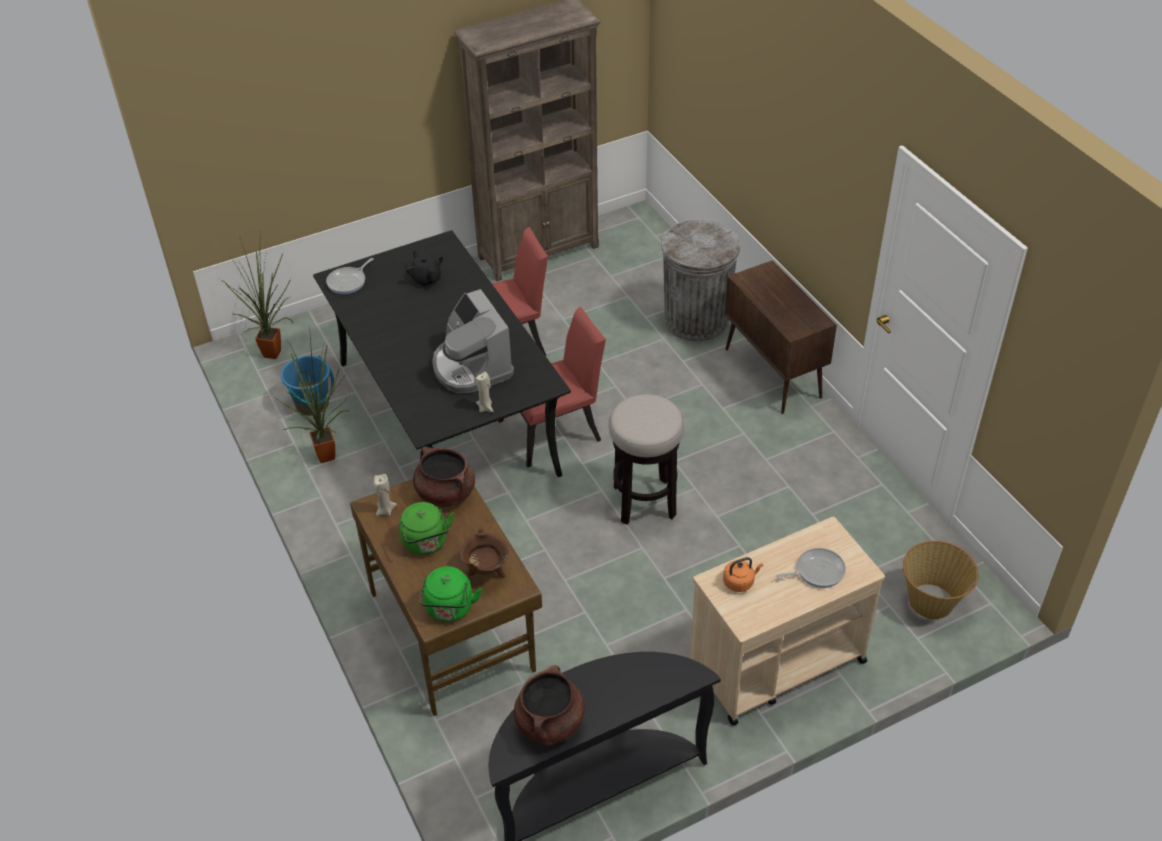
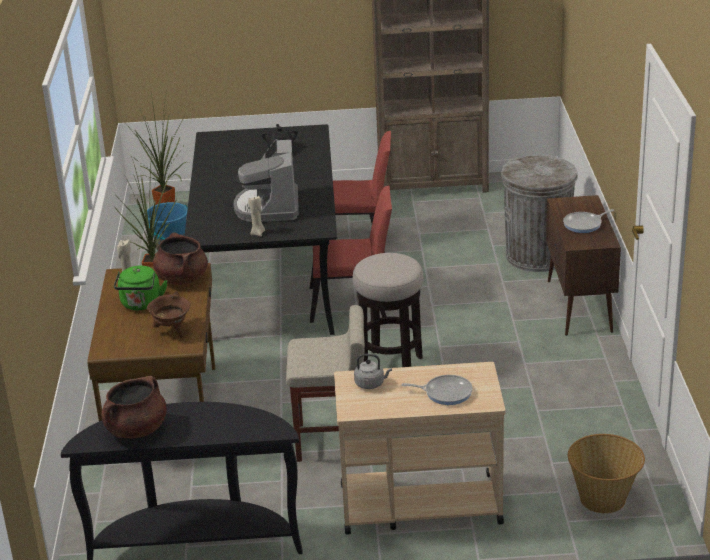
camera: 25 degrees right, 15 degrees down
frying pan [326,258,373,294] -> frying pan moved to [563,209,614,233]
green kettle [419,566,482,622] -> none
orange kettle [723,557,763,592] -> grey kettle [354,354,392,389]
none -> beige stool [286,305,365,462]

